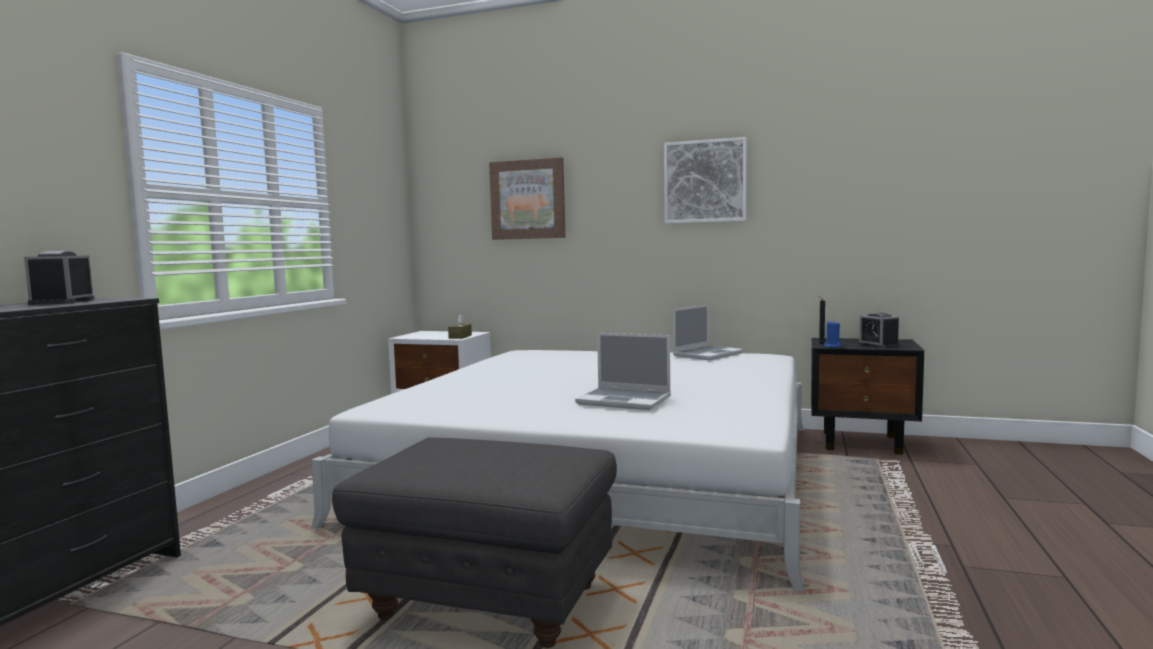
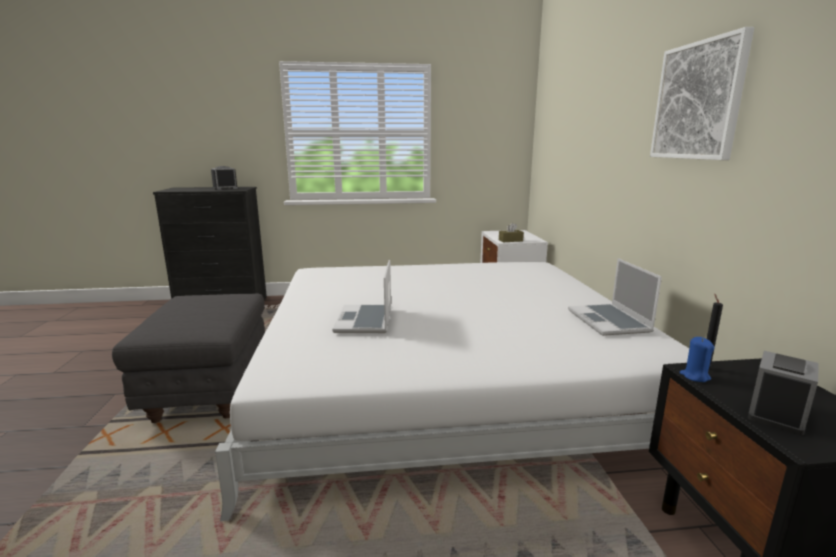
camera: 65 degrees right, 10 degrees up
picture [489,157,565,240] -> none
laptop [673,305,744,360] -> laptop turned 60 degrees clockwise [568,258,662,336]

